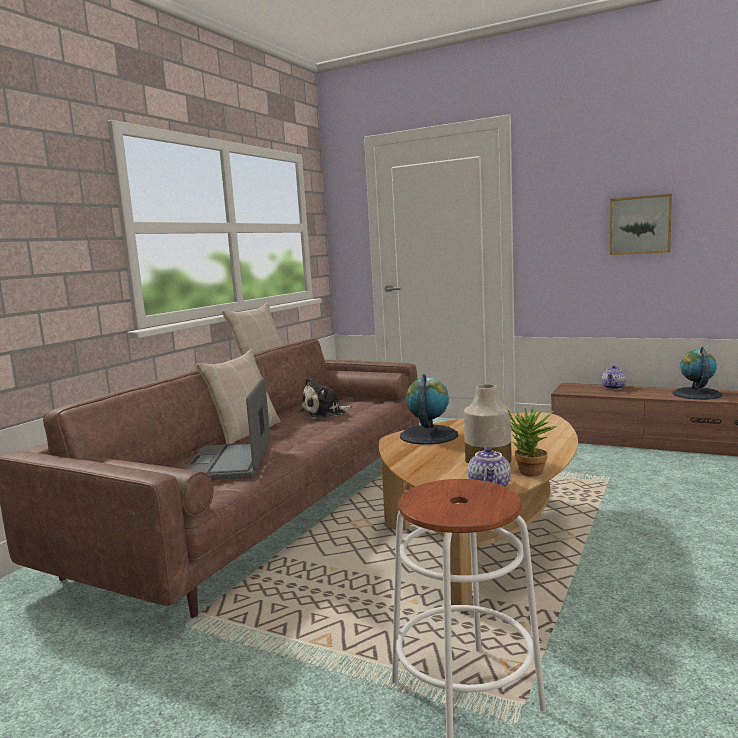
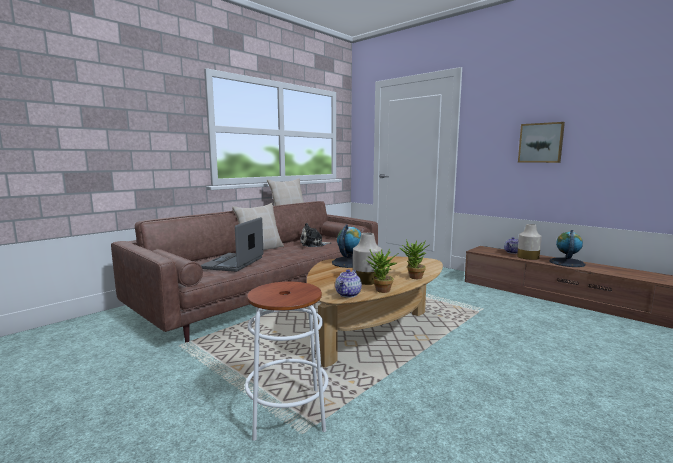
camera: 15 degrees right, 0 degrees up
none -> potted plant [400,239,429,279]
none -> beige vase [517,224,542,260]

